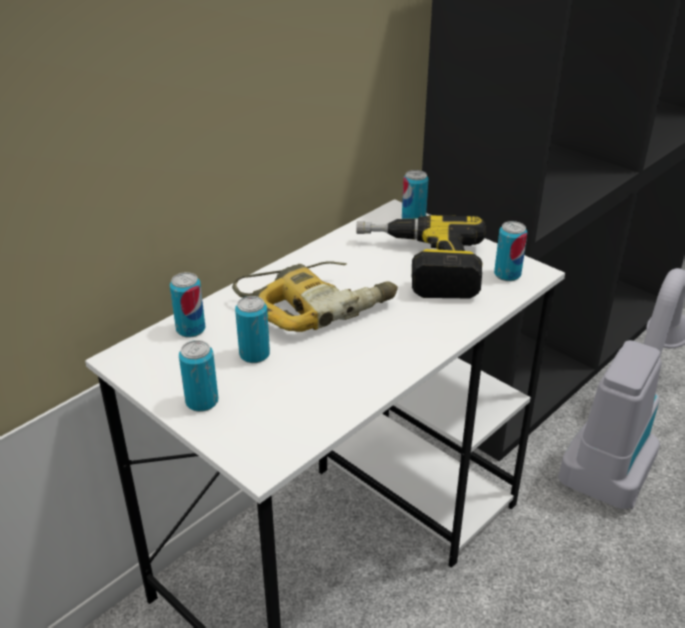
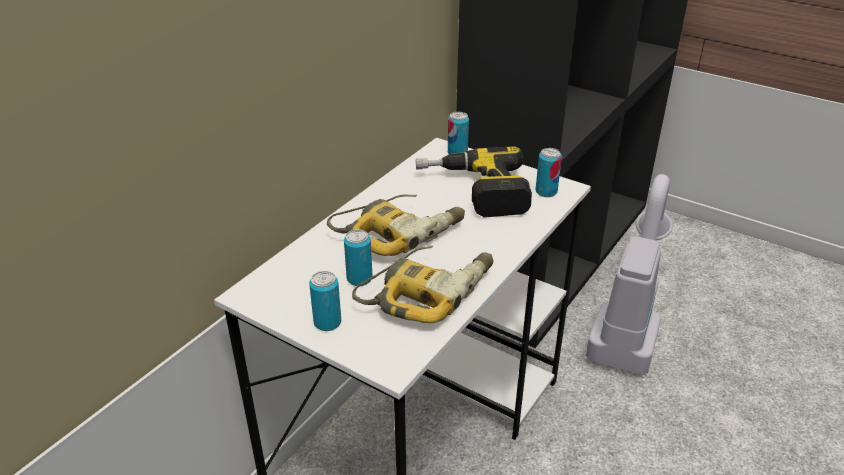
camera: 10 degrees left, 0 degrees up
can [170,272,205,338] -> none
none -> power drill [352,246,493,323]

